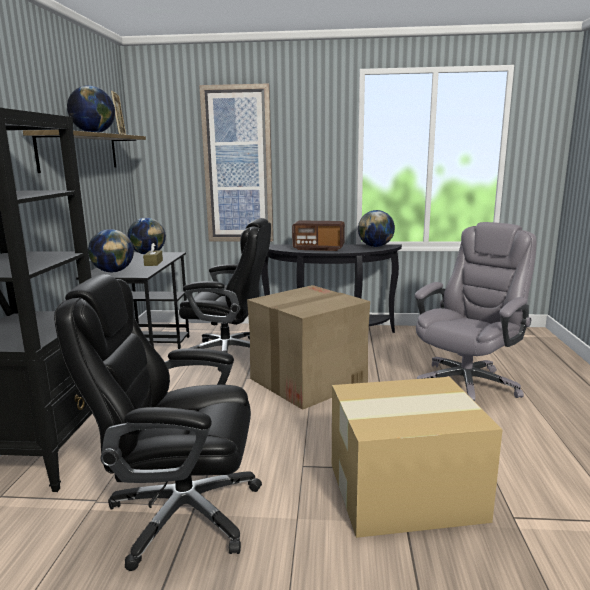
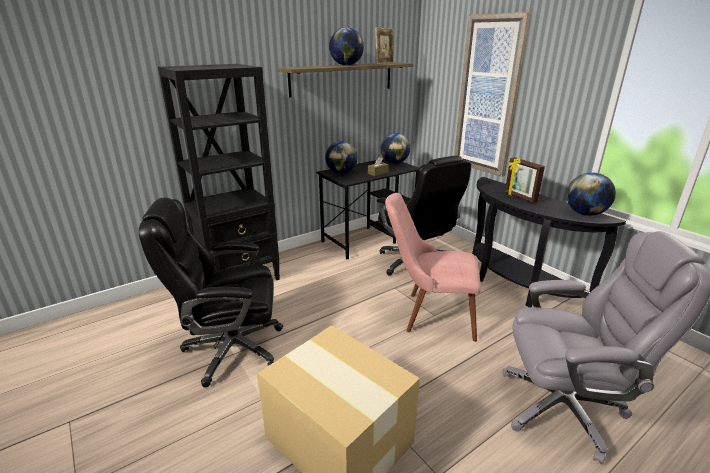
camera: 50 degrees right, 10 degrees up
black office chair [54,274,262,571] -> black office chair turned 60 degrees counterclockwise [138,197,283,388]
cardboard box [247,285,370,410] -> pink chair [385,193,481,342]
radio [292,220,345,251] -> picture frame [505,157,545,203]

